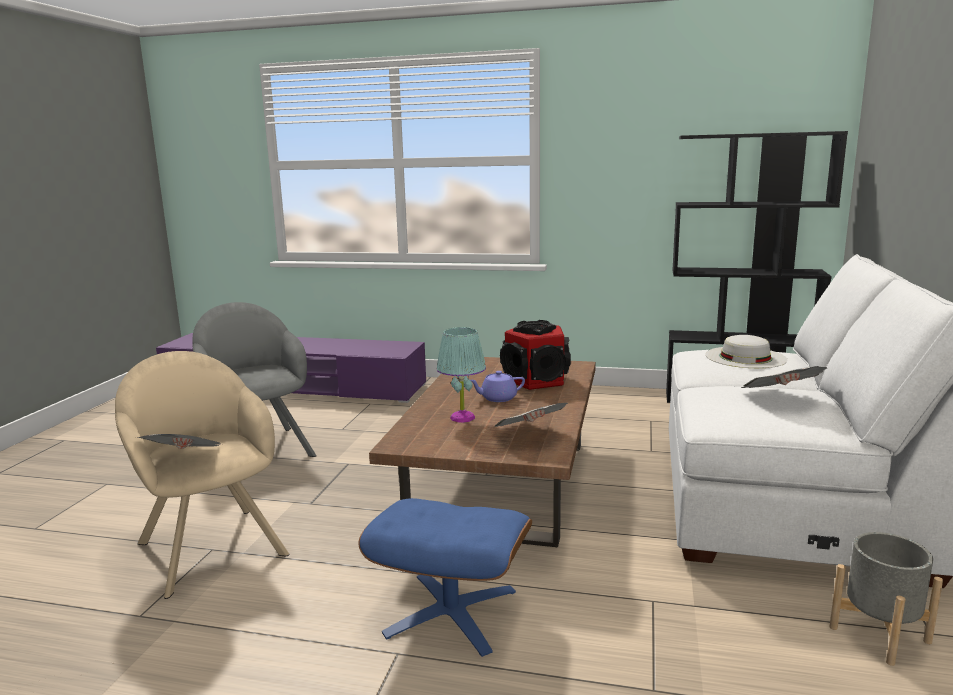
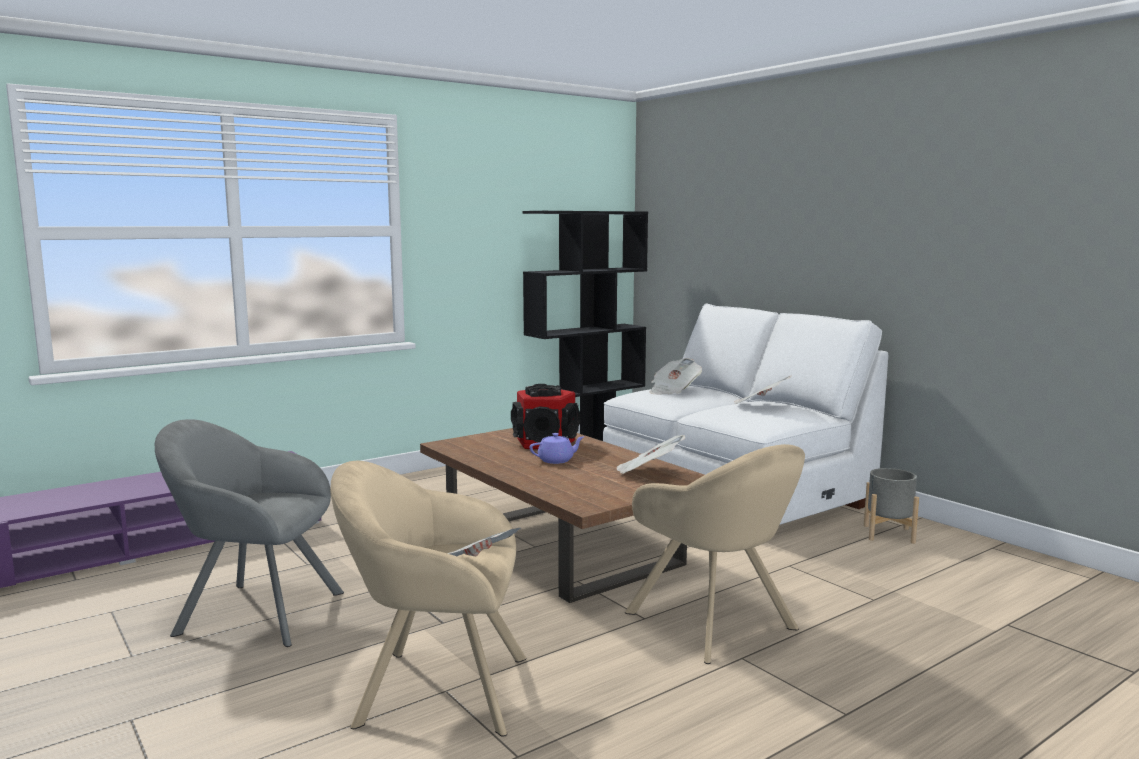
camera: 50 degrees left, 5 degrees down
blue ottoman [359,498,532,657] -> beige armchair [625,444,805,664]
turquoise table lamp [437,327,486,423] -> none
purple teapot [470,371,525,402] -> purple teapot turned 135 degrees counterclockwise [530,433,584,464]
white hat [705,335,787,368] -> newspaper [650,358,702,395]

